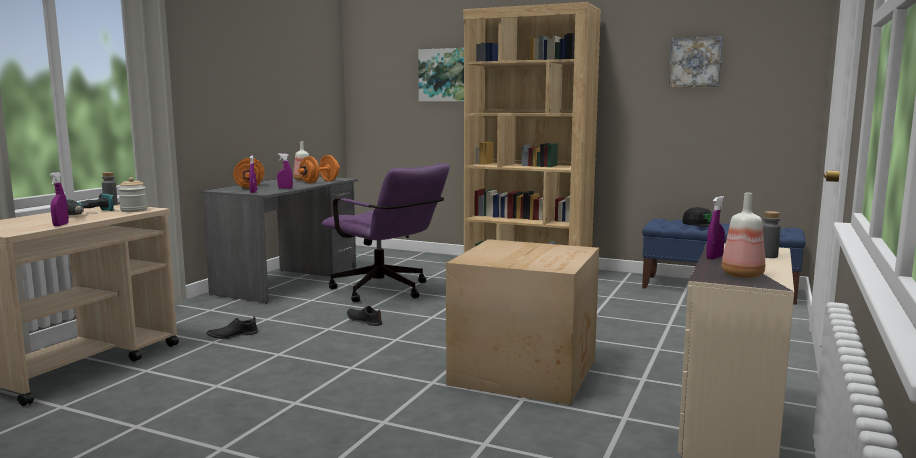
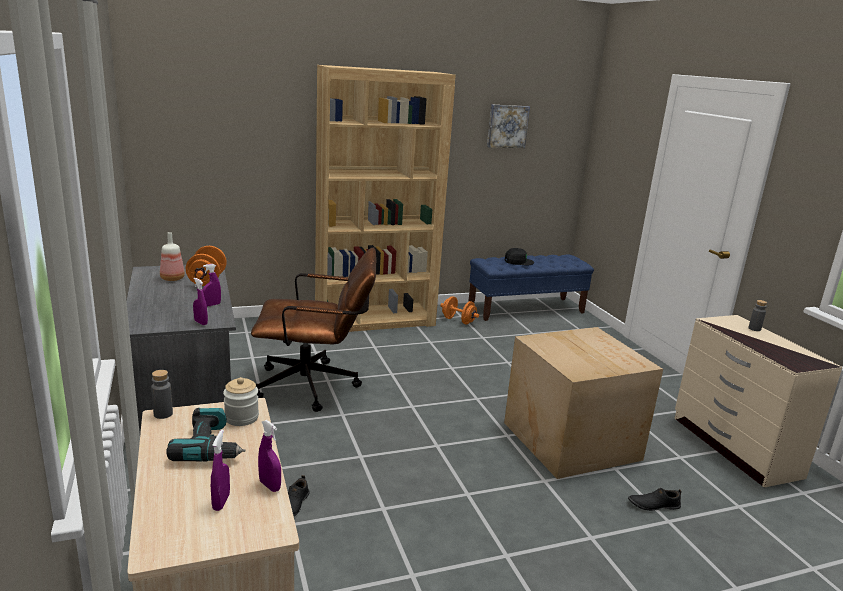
camera: 45 degrees left, 10 degrees up
orange dumbbell [233,158,264,188] -> orange dumbbell moved to [440,296,479,324]
purple office chair [321,163,450,302] -> brown office chair [251,248,377,412]
black shoe [347,306,382,326] -> black shoe moved to [628,488,682,511]
picture [418,48,464,101] -> none
purple spray bottle [706,196,725,260] -> purple spray bottle moved to [211,430,230,511]
bottle [721,193,765,278] -> none

